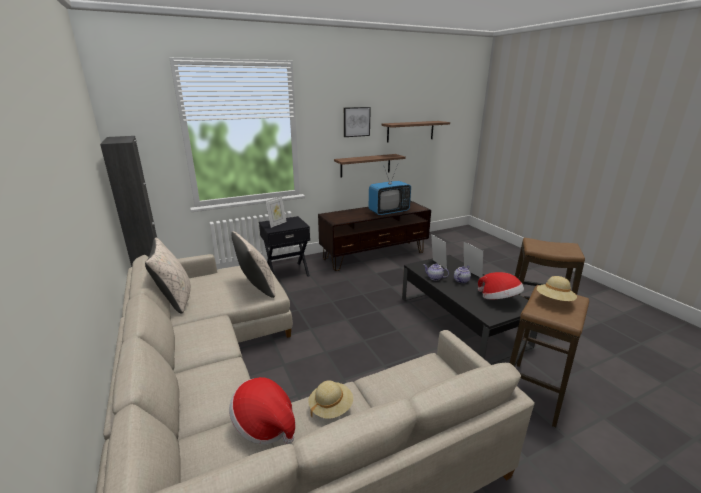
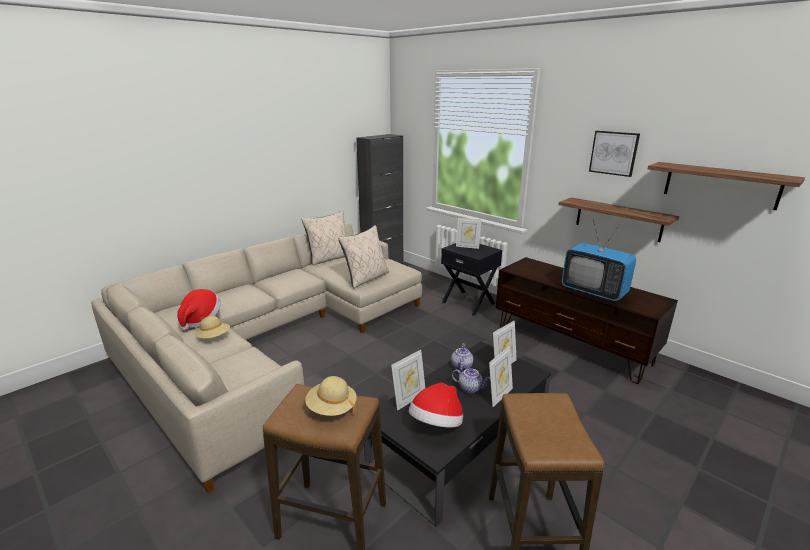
camera: 70 degrees right, 0 degrees up
none -> picture frame [391,350,425,411]

